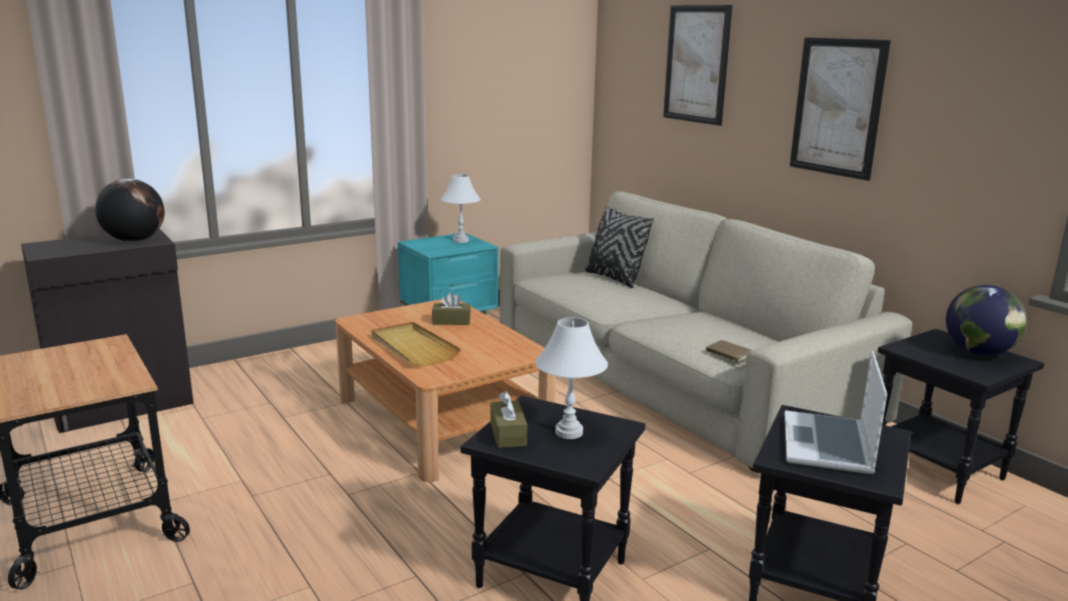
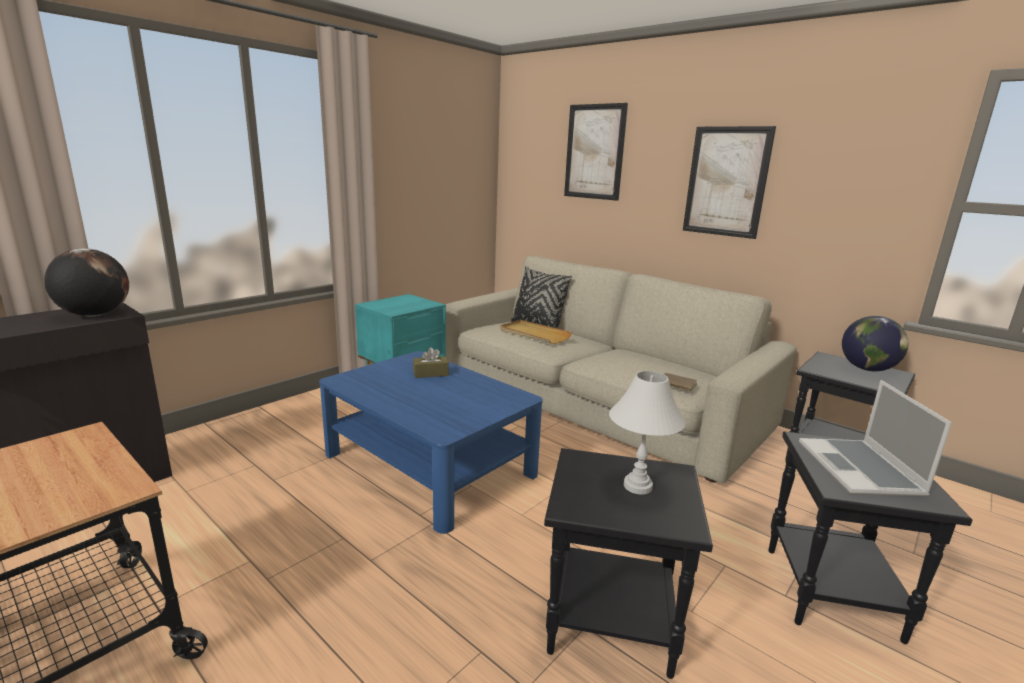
camera: 15 degrees left, 0 degrees up
brown coffee table [335,299,555,482] -> blue coffee table [319,351,543,534]
beige tray [371,322,461,366] -> beige tray moved to [500,320,572,344]
white table lamp [440,174,481,243] -> none
brown tissue box [490,391,527,448] -> none

